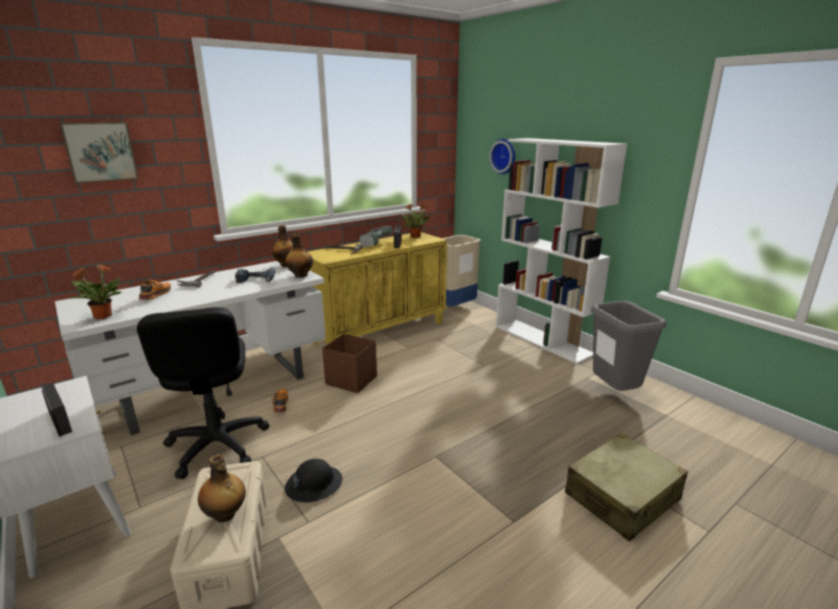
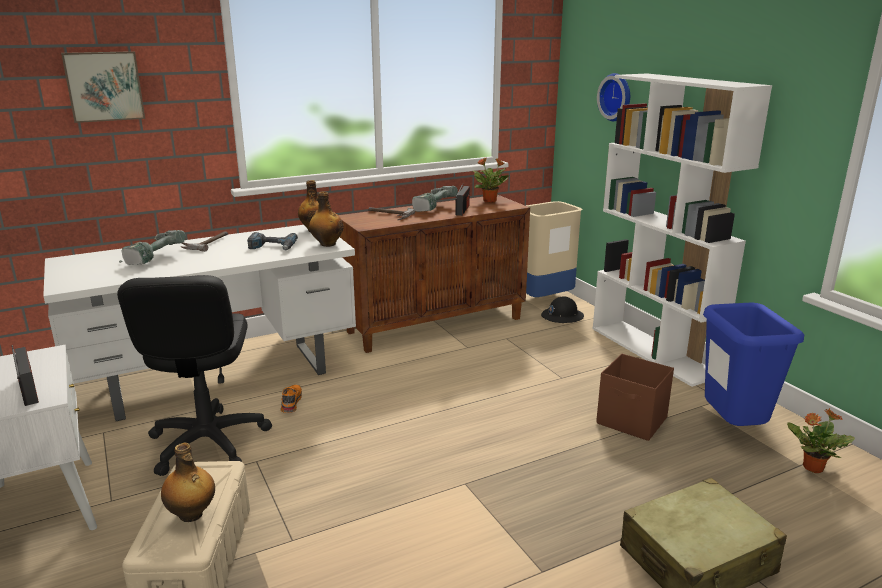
camera: 10 degrees right, 0 degrees up
potted plant [69,264,122,319] -> potted plant moved to [787,408,855,473]
orange shoe [139,279,171,300] -> power drill [119,230,186,265]
black hard hat [285,459,342,503] -> black hard hat moved to [541,296,584,323]
yellow cabinet [307,232,447,345] -> brown cabinet [338,195,530,353]
brown storage box [322,334,377,393] -> brown storage box moved to [596,354,674,441]
grey trash can [591,301,667,391] -> blue trash can [703,303,804,426]

